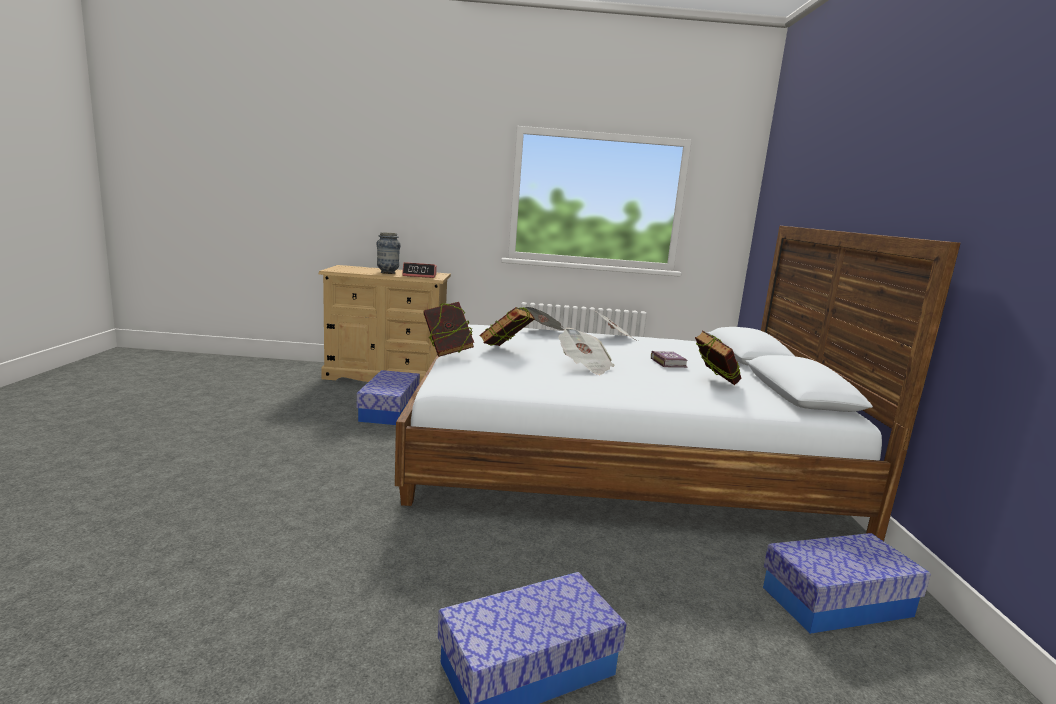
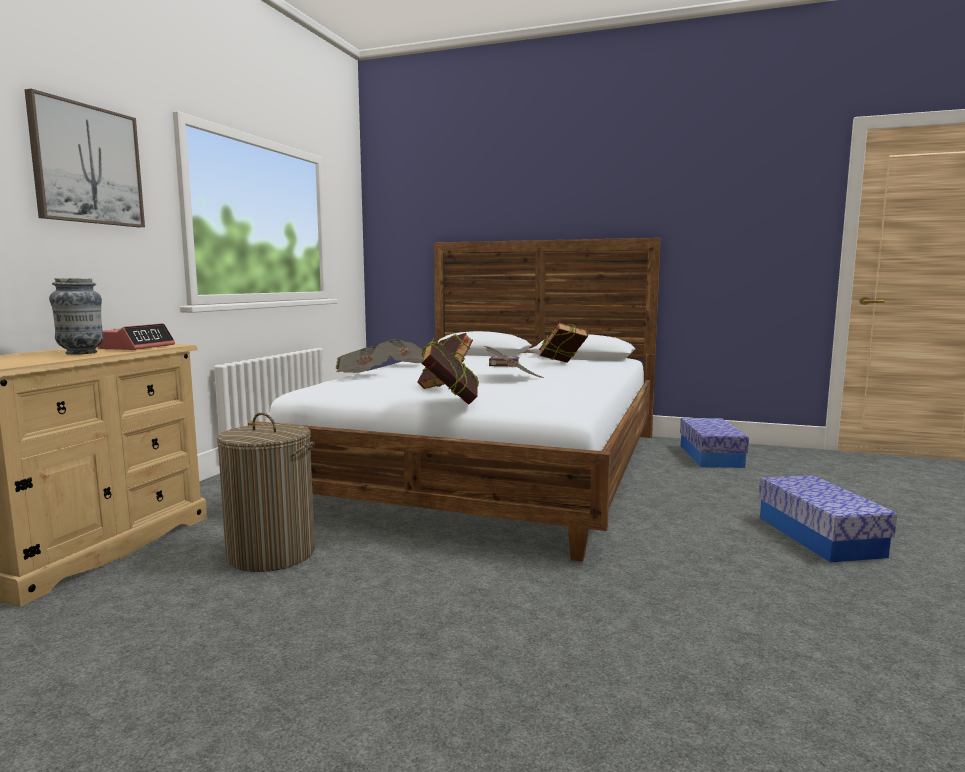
camera: 70 degrees left, 5 degrees down
storage box [357,370,420,425] -> laundry basket [217,413,315,572]
none -> picture [24,89,145,227]

